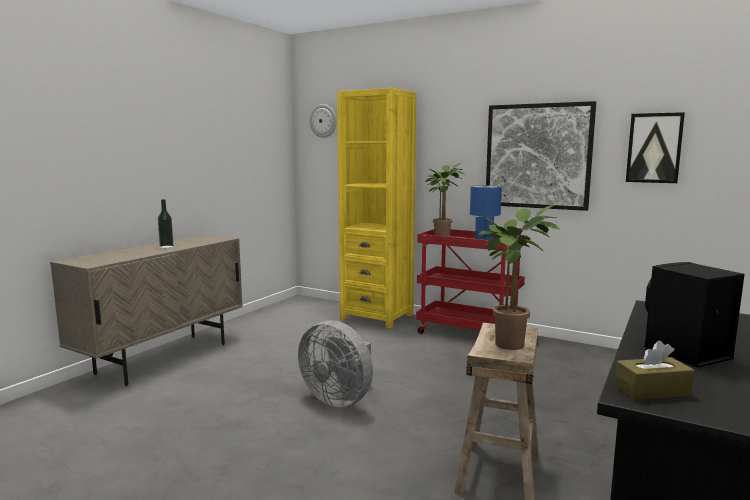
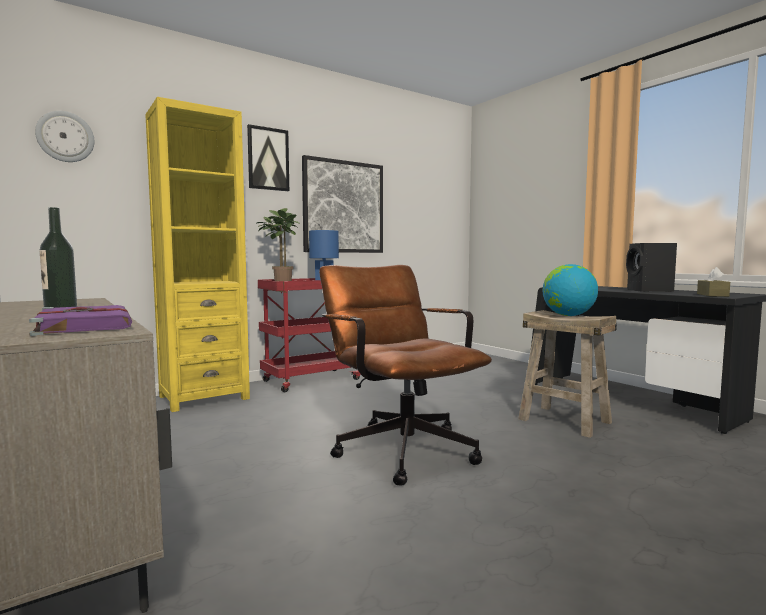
camera: 65 degrees left, 5 degrees down
grey fan [298,320,373,407] -> brown office chair [319,265,492,486]
potted plant [479,205,560,350] -> globe [542,264,598,316]
picture [626,112,685,183] -> picture moved to [247,124,289,191]
none -> purple book [29,305,132,336]

